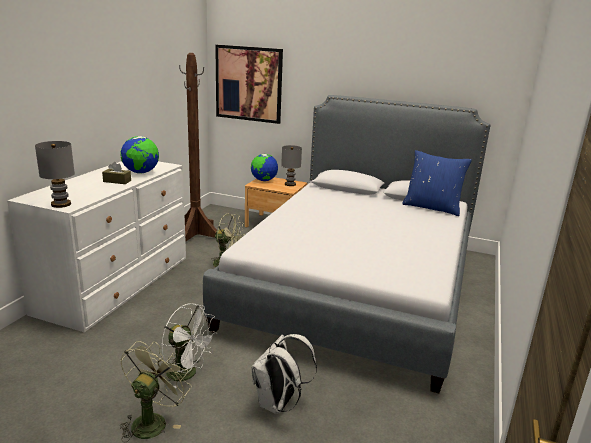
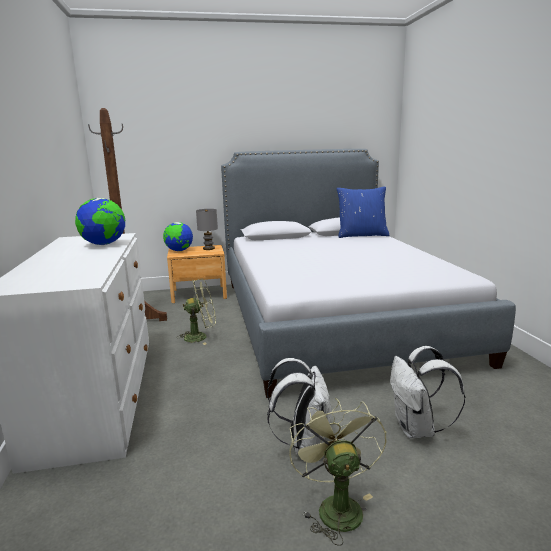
camera: 30 degrees left, 5 degrees down
grey table lamp [35,141,75,208] -> none
brown tissue box [102,162,131,184] -> none
white fan [162,303,217,389] -> white backpack [267,358,331,455]
picture [215,45,283,124] -> none

